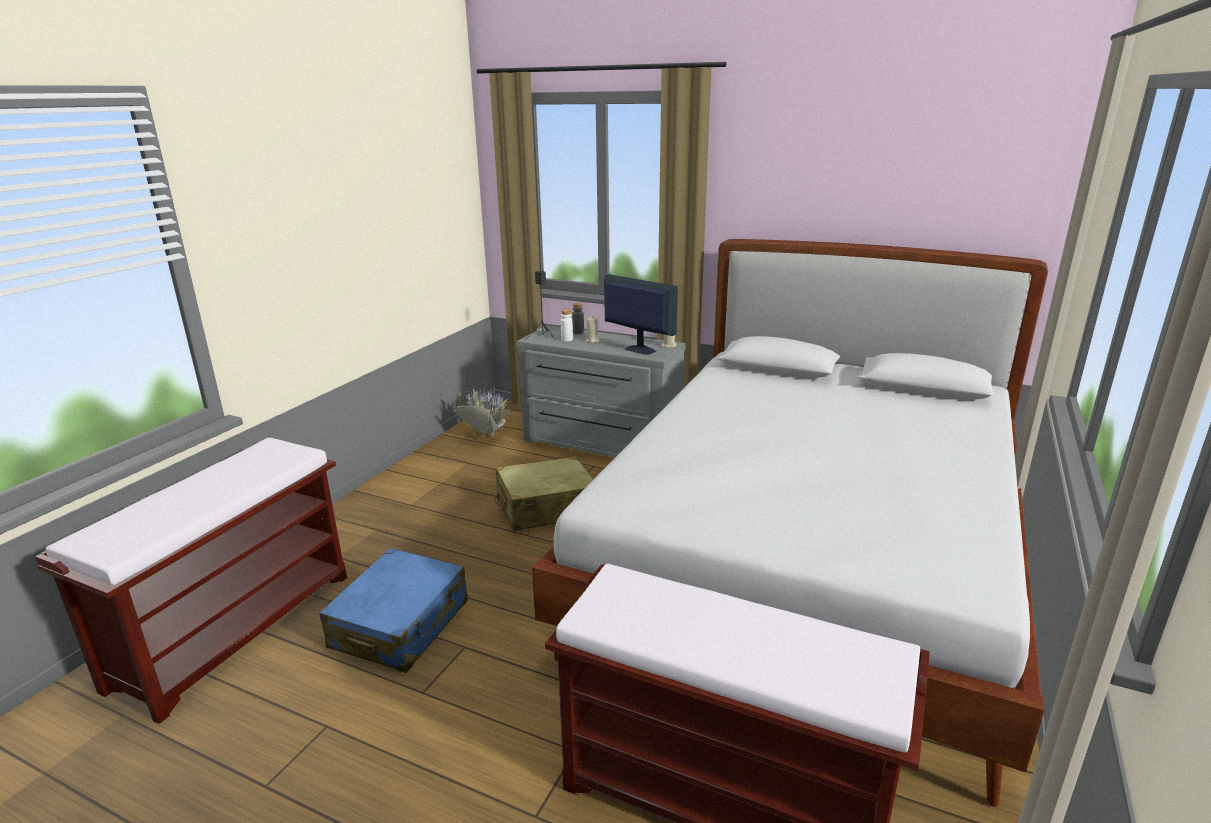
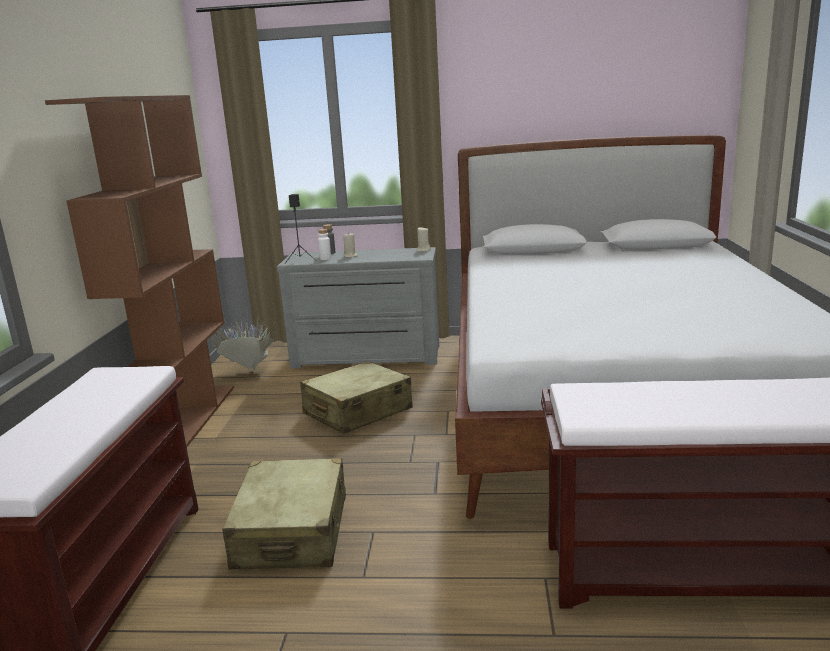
camera: 20 degrees left, 5 degrees down
blue suitcase [319,548,468,673] -> beige suitcase [222,458,346,570]
monitor [604,274,678,355] -> none
none -> brown bookcase [45,95,234,447]

